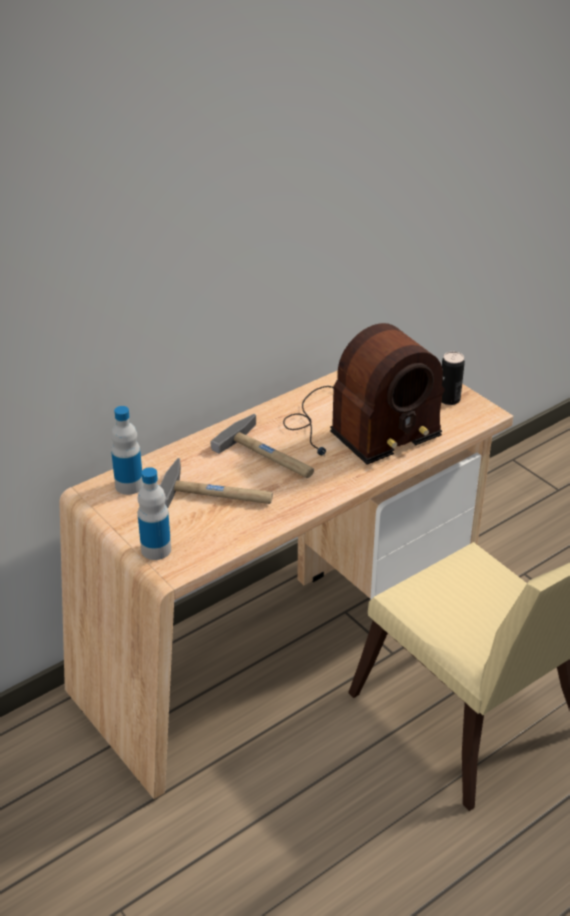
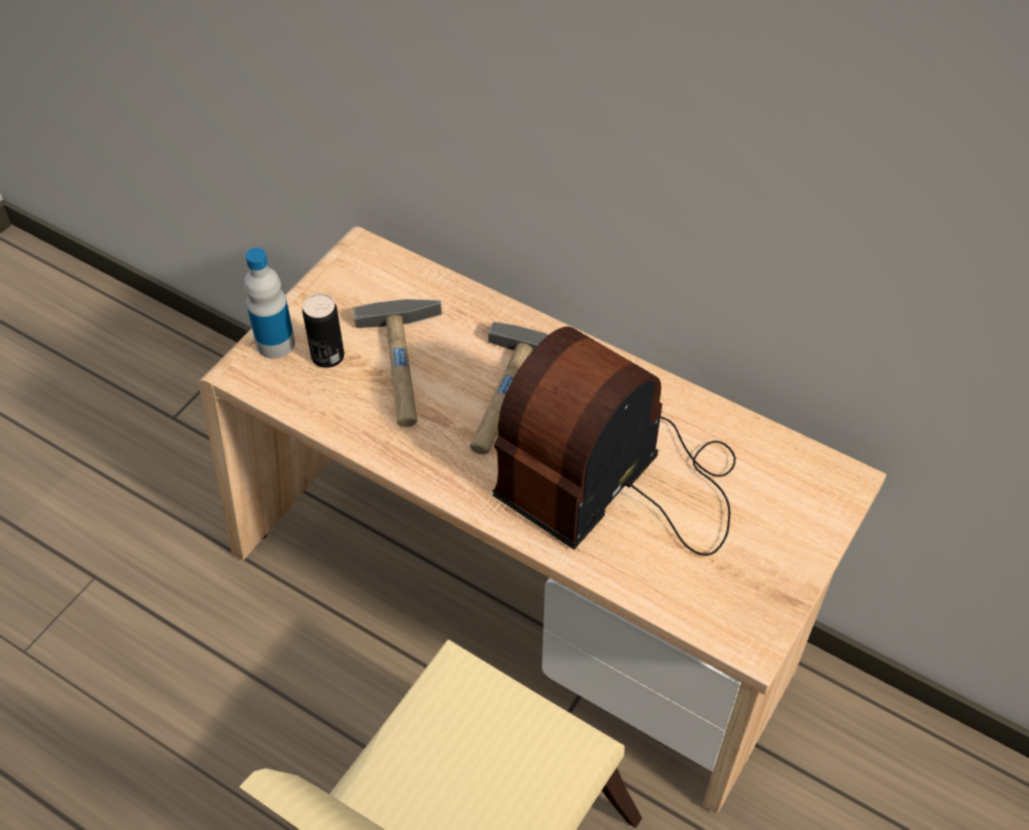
camera: 70 degrees right, 15 degrees up
bottle [111,406,144,495] -> none
radio [283,323,445,465] -> radio turned 90 degrees clockwise [493,326,736,556]
can [441,351,465,405] -> can moved to [302,293,344,368]

